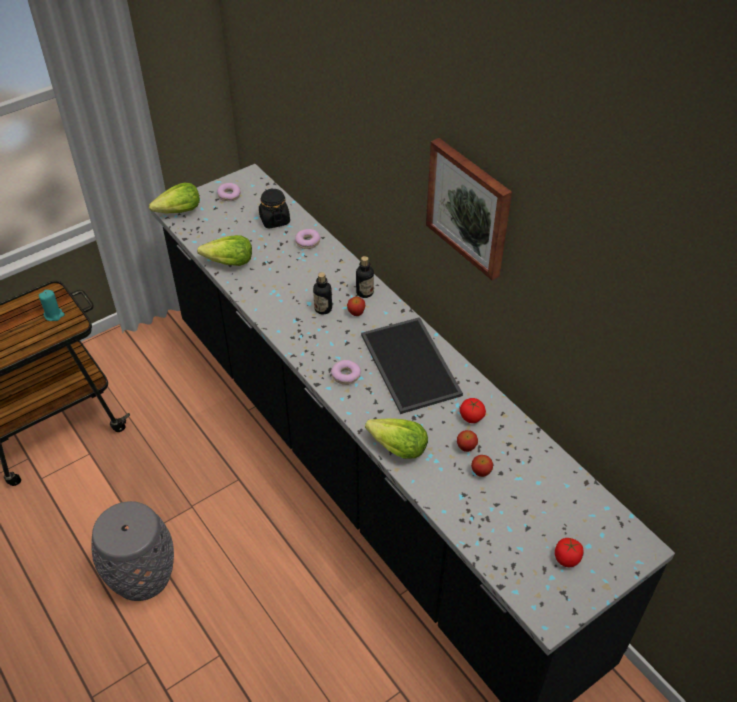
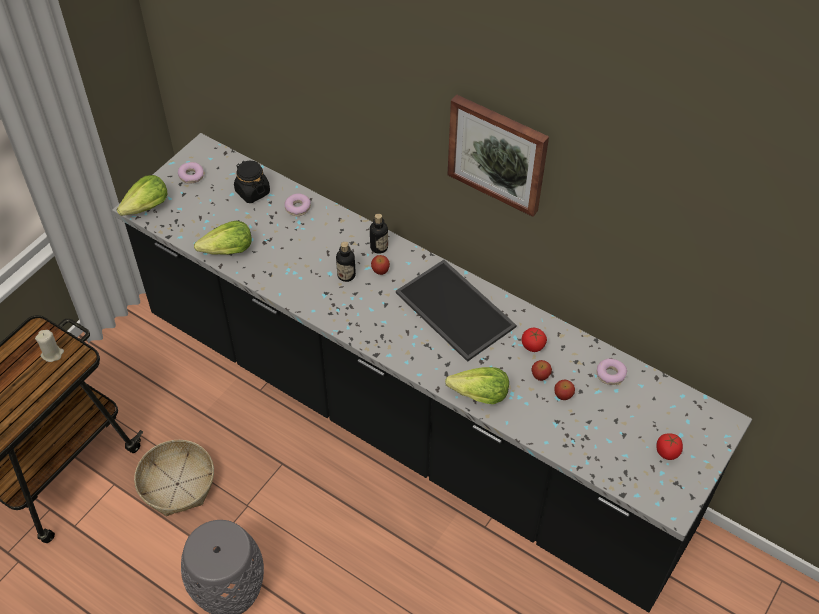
camera: 20 degrees left, 5 degrees up
turquoise candle [39,290,65,321] -> beige candle [35,330,64,362]
donut [331,360,361,385] -> donut moved to [596,358,627,385]
none -> basket [134,440,214,516]

